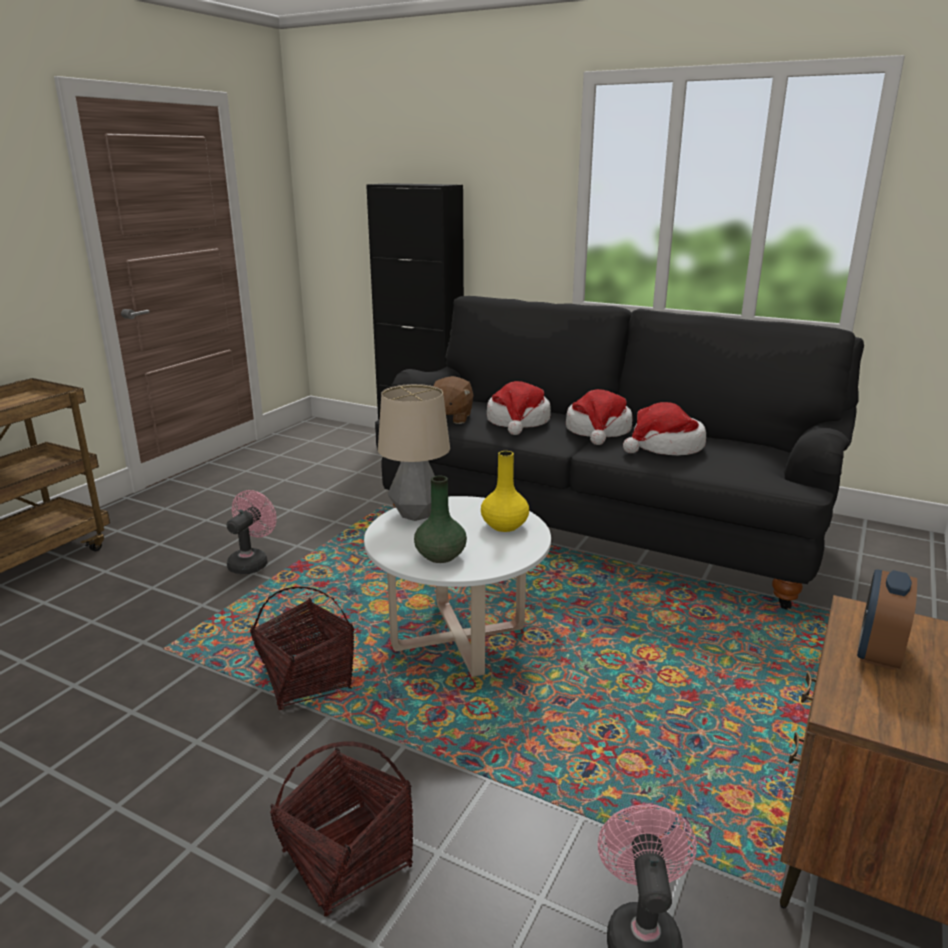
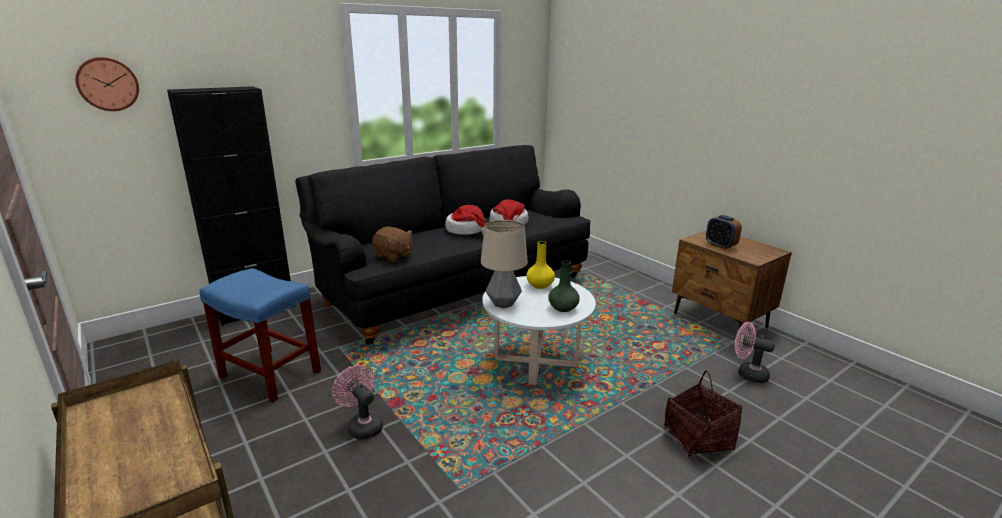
camera: 65 degrees left, 0 degrees up
basket [250,587,354,710] -> none
hat [487,381,551,435] -> none
none -> wall clock [75,57,139,111]
none -> blue stool [200,268,321,403]

